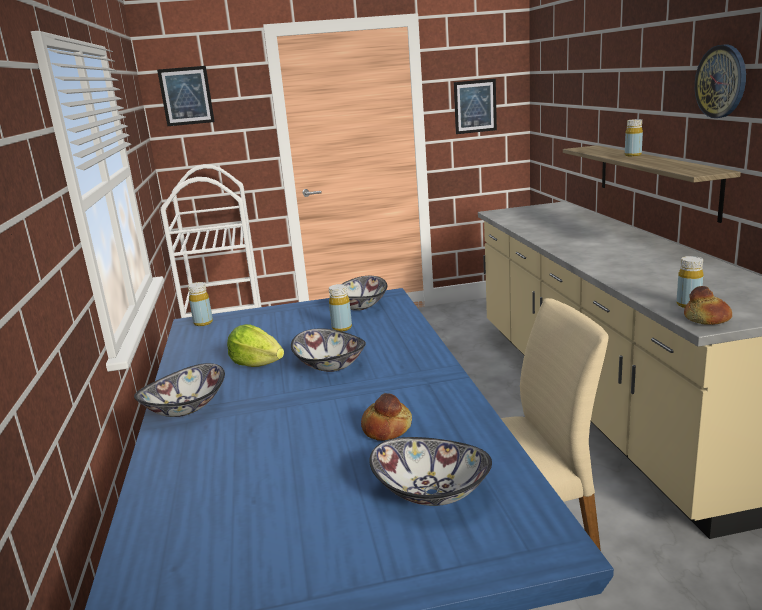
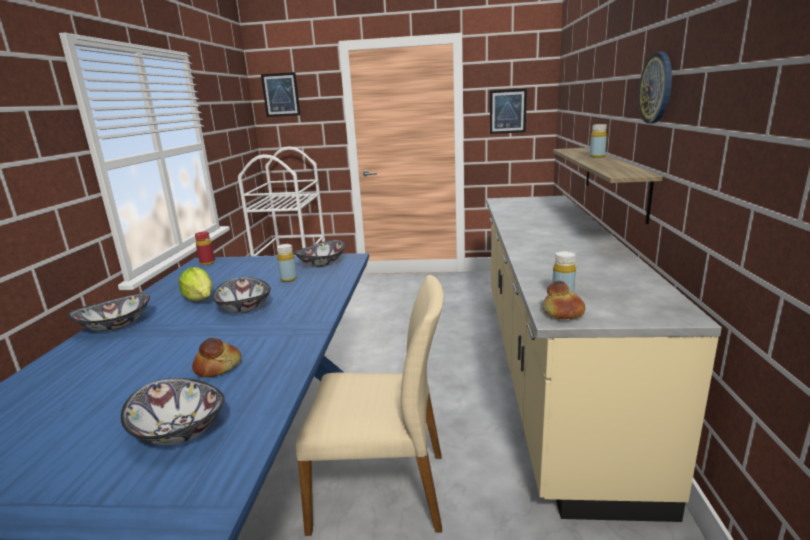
camera: 15 degrees right, 0 degrees up
yellow bottle [188,282,213,326] -> red bottle [195,232,215,265]

